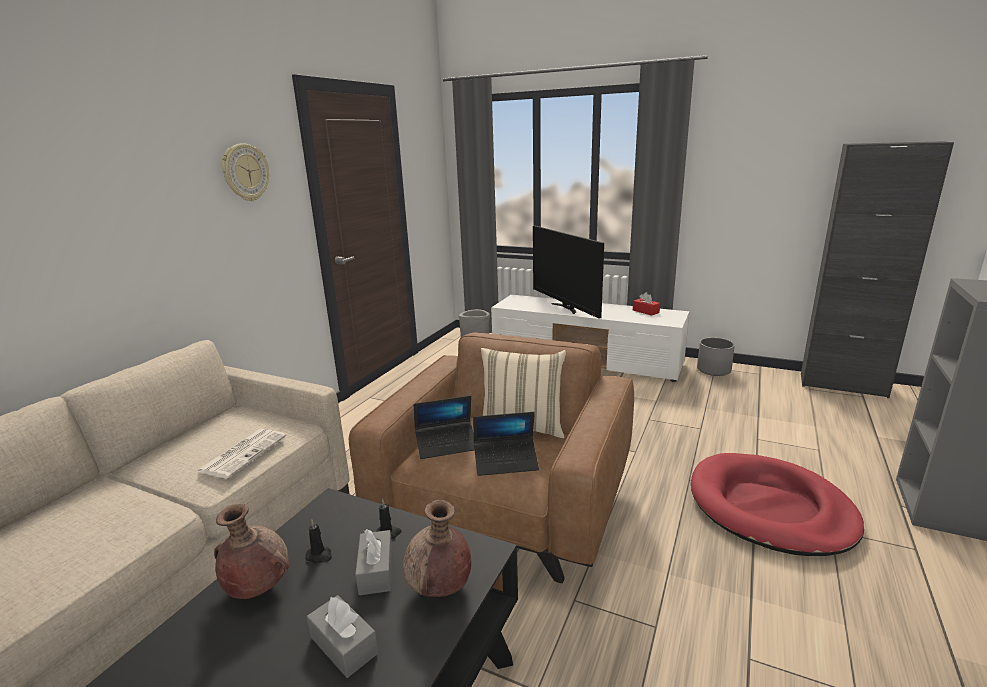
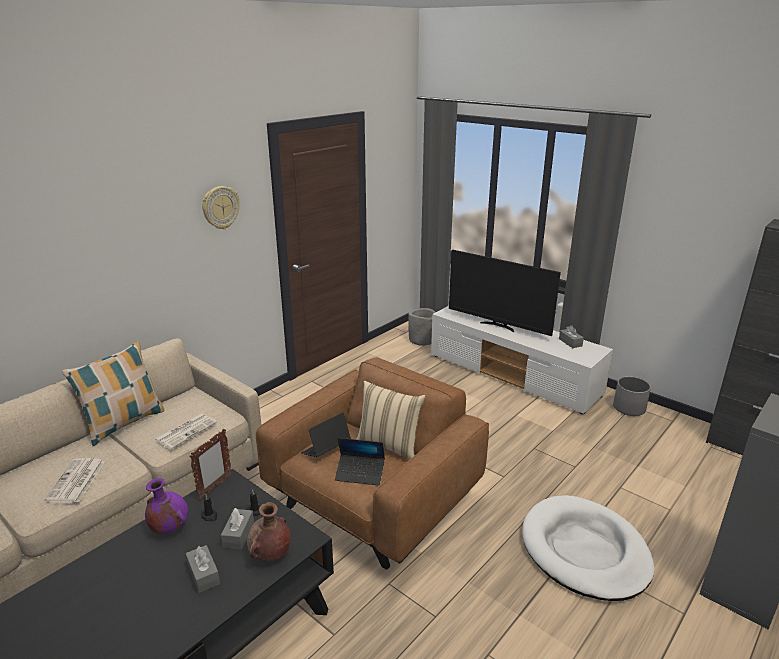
camera: 15 degrees right, 5 degrees up
brown vase [214,503,290,599] -> purple vase [145,478,188,534]
laptop [414,396,475,459] -> laptop turned 135 degrees clockwise [301,412,351,457]
television [533,226,604,319] -> television turned 45 degrees counterclockwise [449,250,561,336]
red tissue box [633,292,660,316] -> grey tissue box [559,325,584,348]
red dog bed [691,453,864,556] -> white dog bed [522,495,655,601]
none -> newspaper [44,458,105,502]
none -> pillow [62,342,165,446]
none -> picture frame [189,429,232,501]

